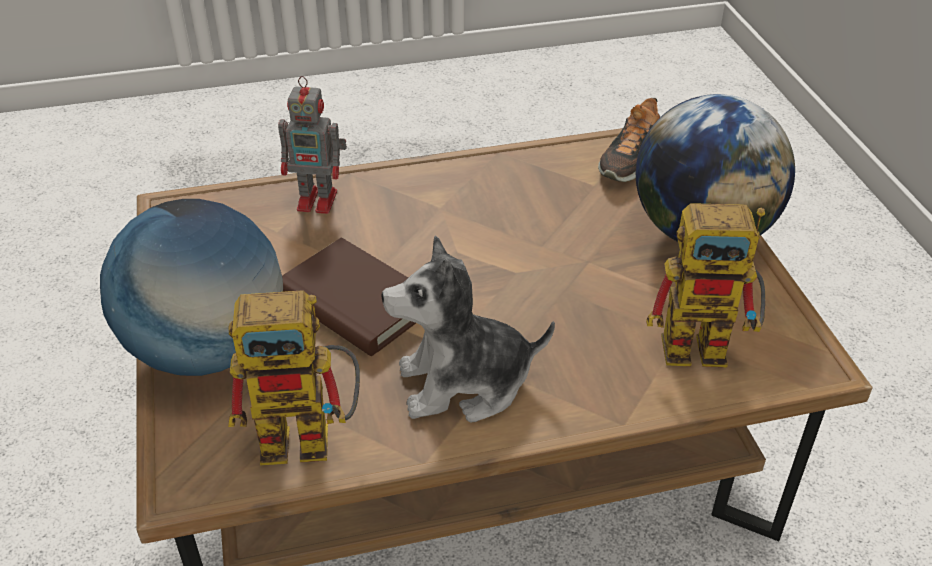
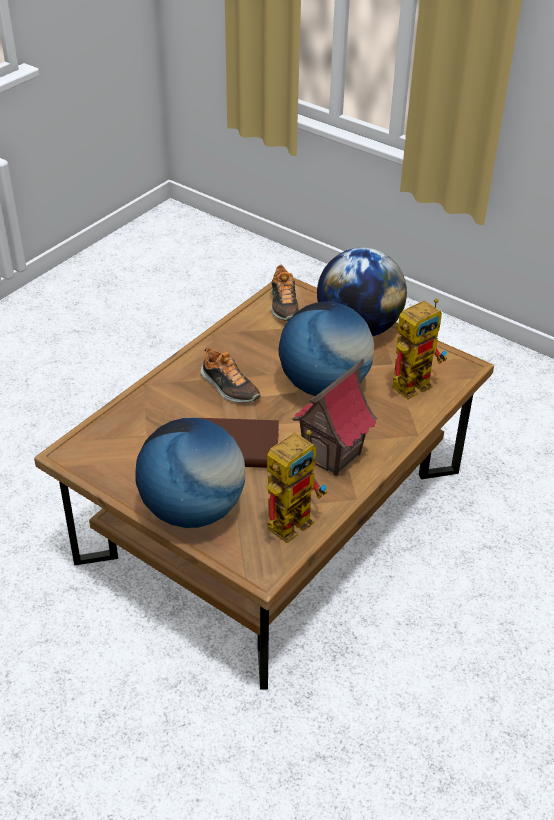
camera: 40 degrees left, 0 degrees up
toy robot [278,76,347,214] -> none
plush toy [381,235,555,423] -> toy house [292,359,378,476]
none -> shoe [200,347,261,403]
none -> globe [278,301,374,396]

